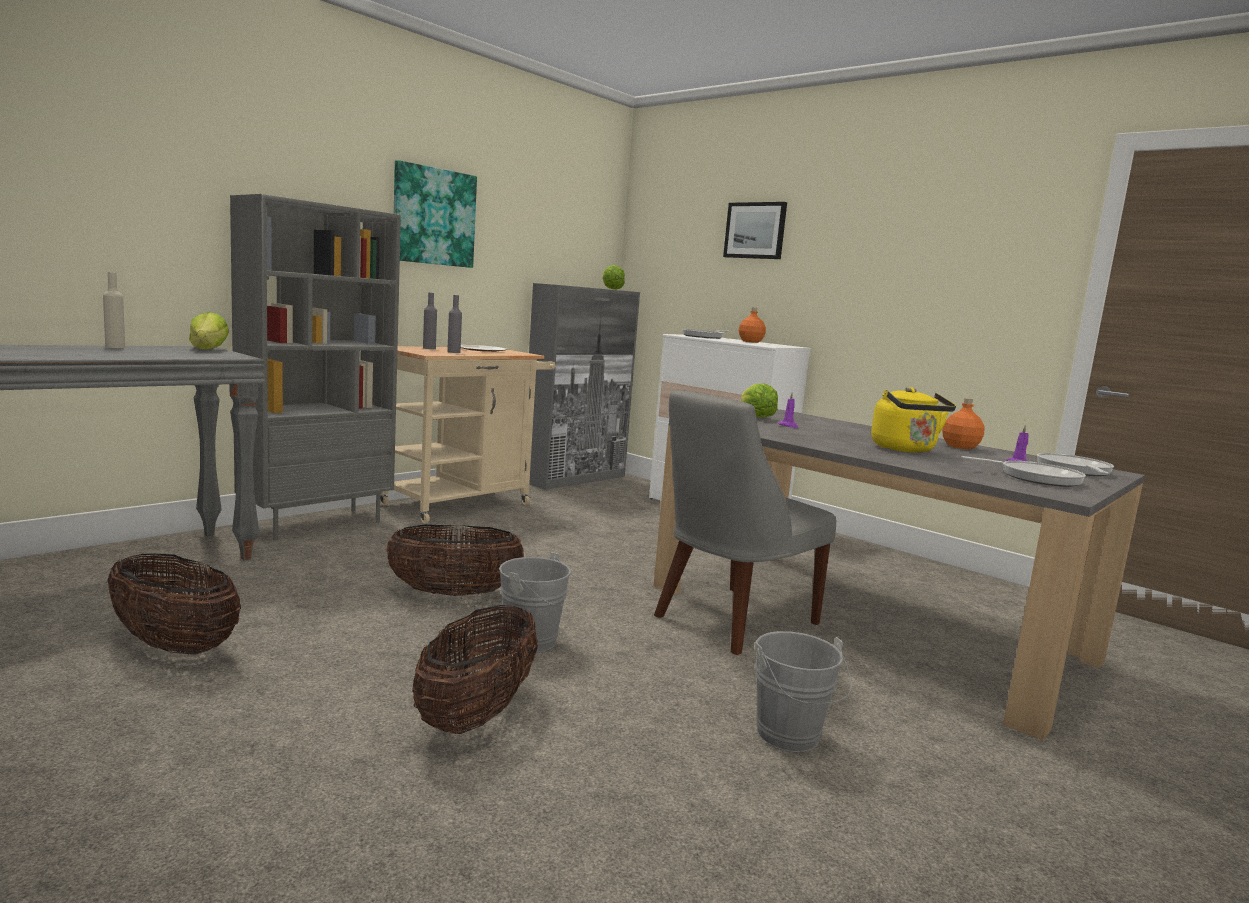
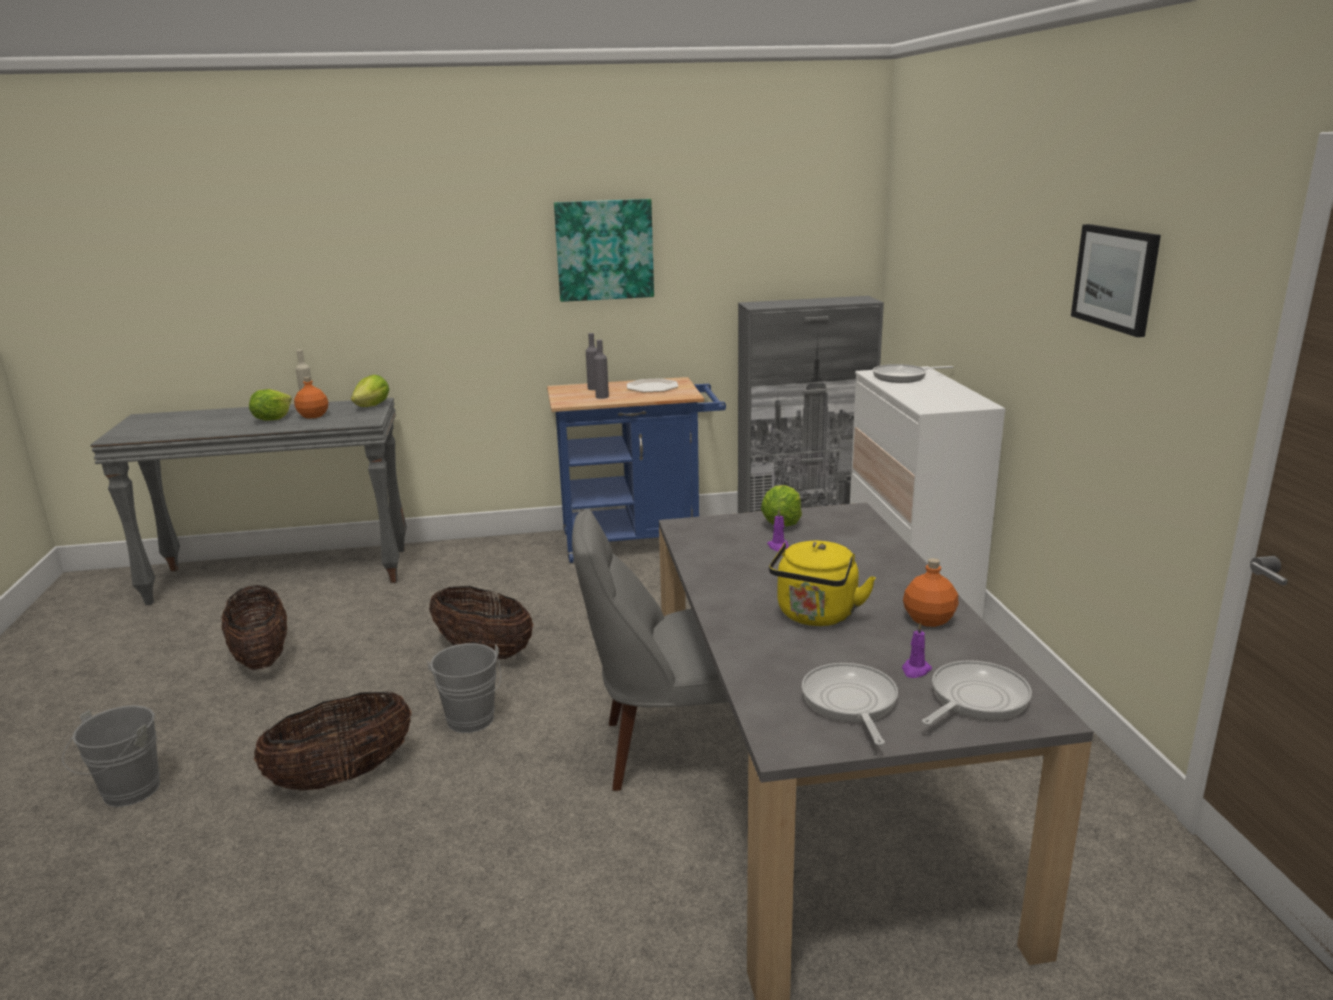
camera: 40 degrees right, 10 degrees up
grey bookcase [230,194,401,541] -> none
beige cart [380,346,555,523] -> blue cart [547,377,726,563]
lettuce [602,265,625,290] -> lettuce moved to [249,389,292,421]
picture [723,202,787,259] -> picture moved to [1071,224,1161,337]
orange bottle [739,308,766,343] -> orange bottle moved to [294,377,328,419]
grey bucket [755,631,852,752] -> grey bucket moved to [62,705,160,807]
frying pan [961,456,1086,487] -> frying pan turned 150 degrees counterclockwise [802,663,898,746]

